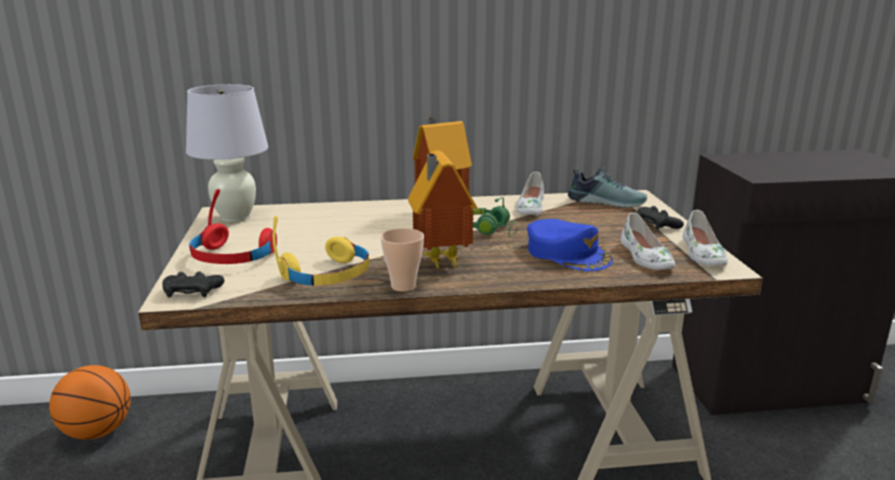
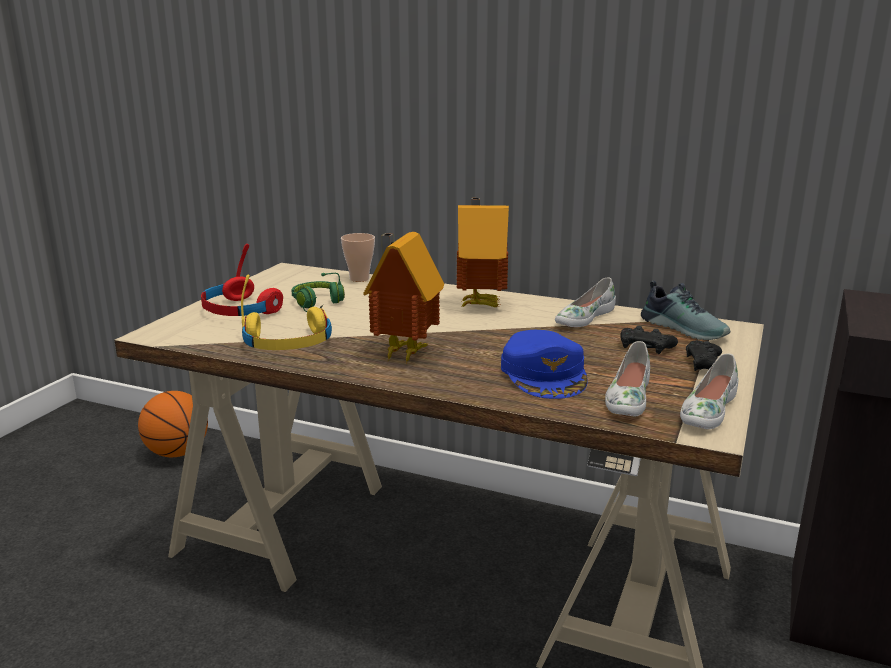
camera: 30 degrees right, 0 degrees up
black game controller [162,272,224,298] -> black game controller moved to [620,326,678,354]
white table lamp [186,84,268,222] -> none
cup [381,228,424,292] -> cup moved to [341,233,375,282]
green headphones [473,197,518,237] -> green headphones moved to [291,273,345,312]

